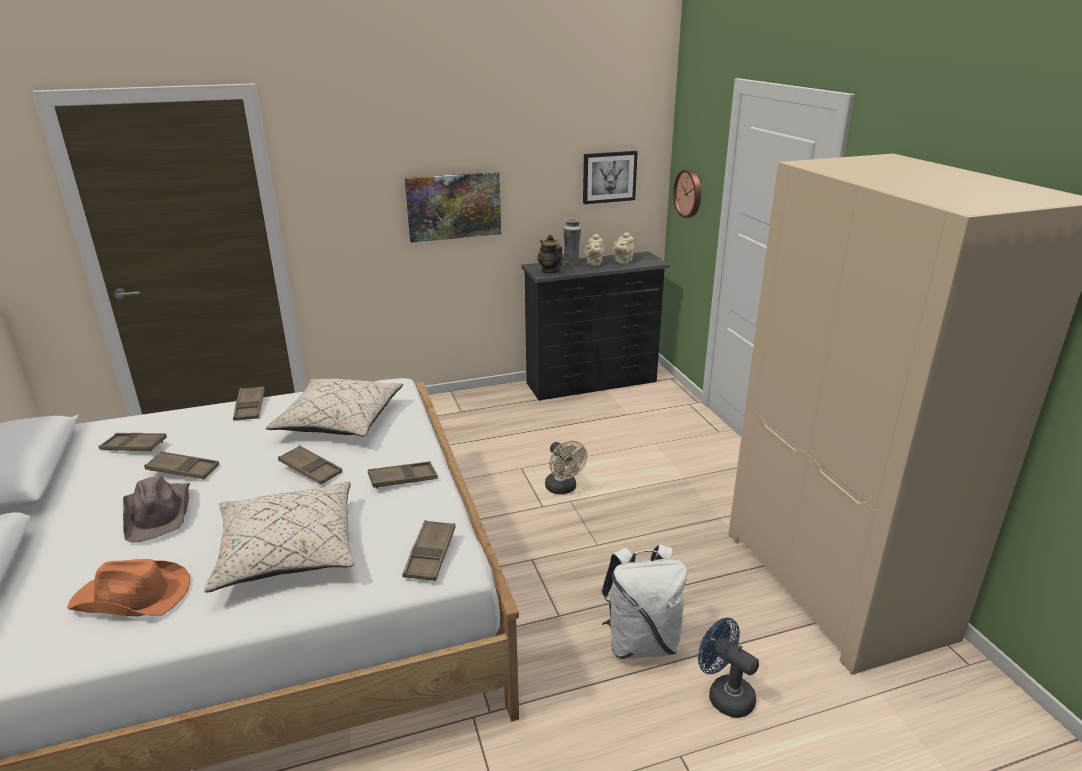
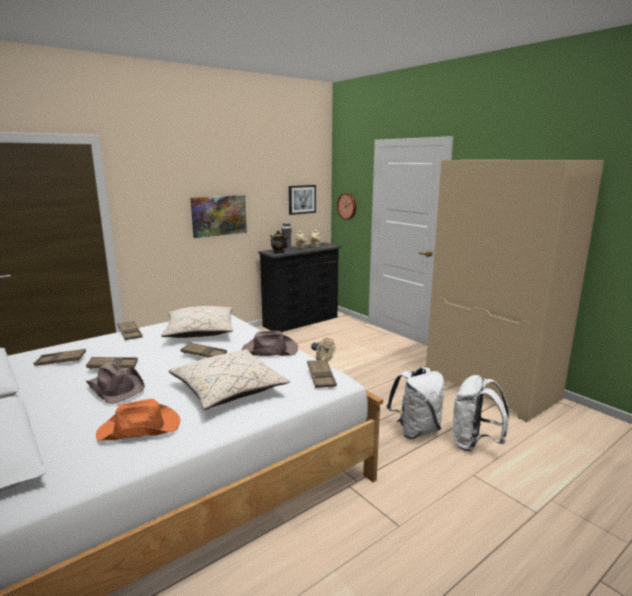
camera: 20 degrees left, 10 degrees down
brown tray [368,461,438,488] -> brown hat [241,331,298,356]
blue fan [698,618,759,718] -> white backpack [453,375,510,451]

